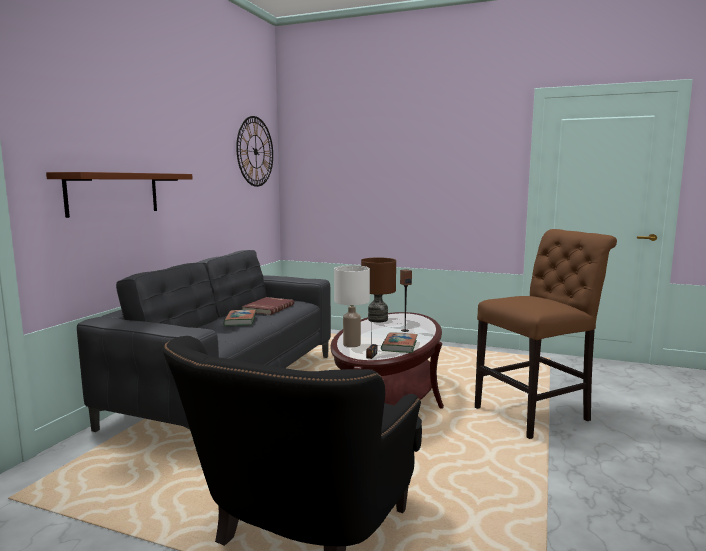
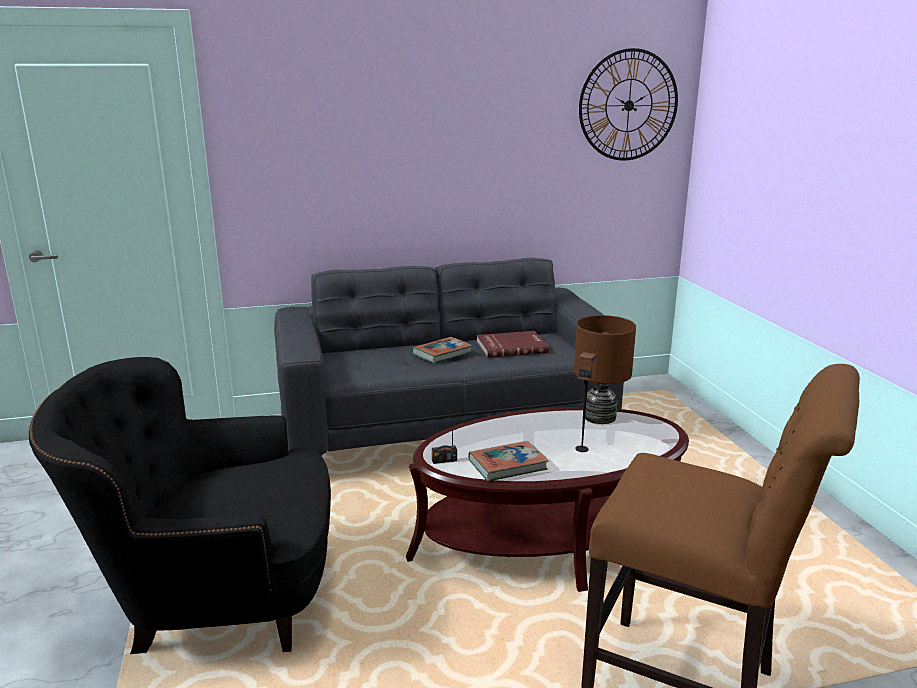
camera: 55 degrees right, 10 degrees up
brown shelf [46,172,193,218] -> none
white table lamp [334,265,370,347] -> none

